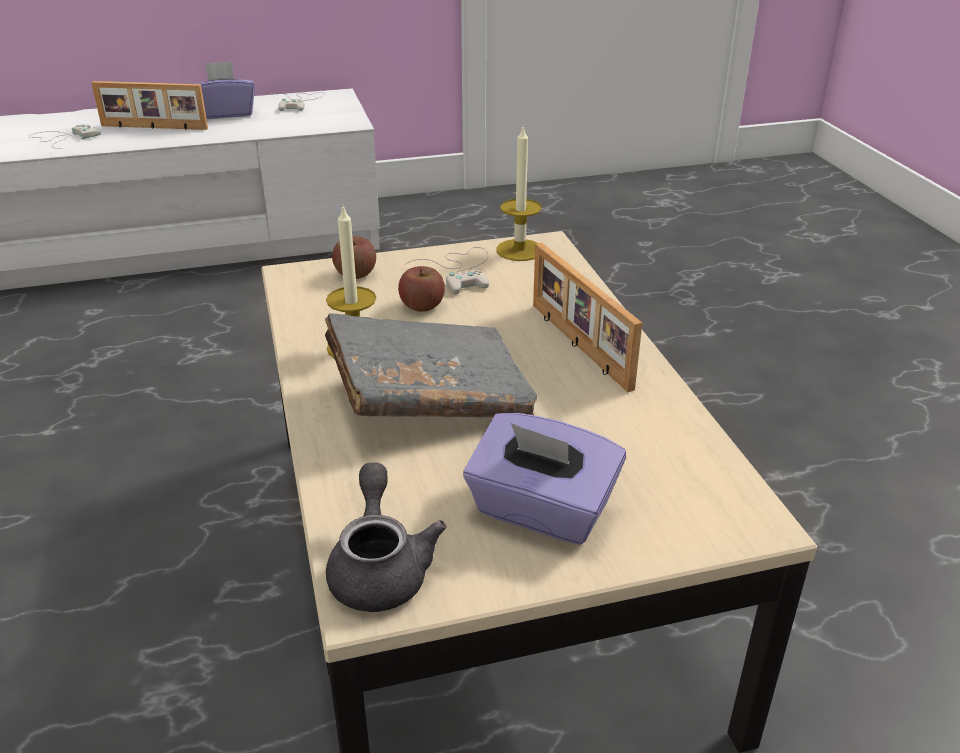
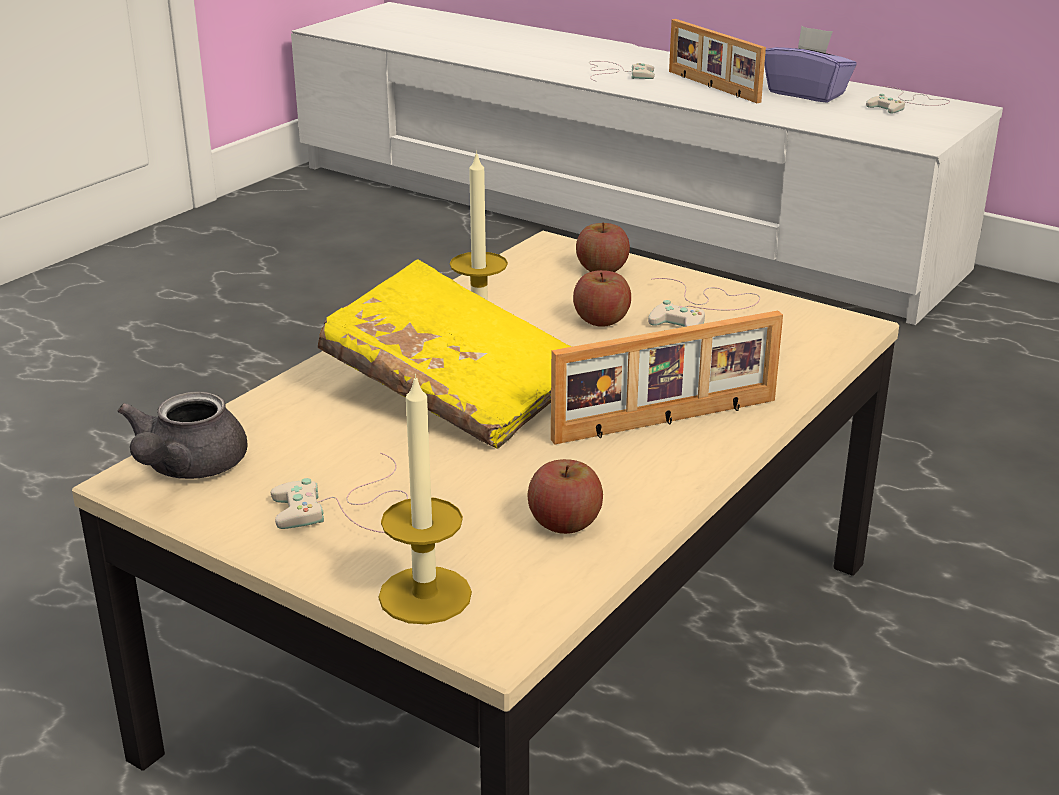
camera: 50 degrees right, 5 degrees down
grey book [325,313,537,417] -> yellow book [318,259,572,449]
grey teapot [326,462,447,612] -> grey teapot turned 150 degrees clockwise [117,391,248,479]
purple tissue box [463,413,626,545] -> white game controller [271,452,408,533]
candle [496,127,542,261] -> candle moved to [378,374,472,624]
picture frame [533,243,642,392] -> picture frame turned 135 degrees counterclockwise [551,311,783,445]
none -> apple [528,459,603,534]

